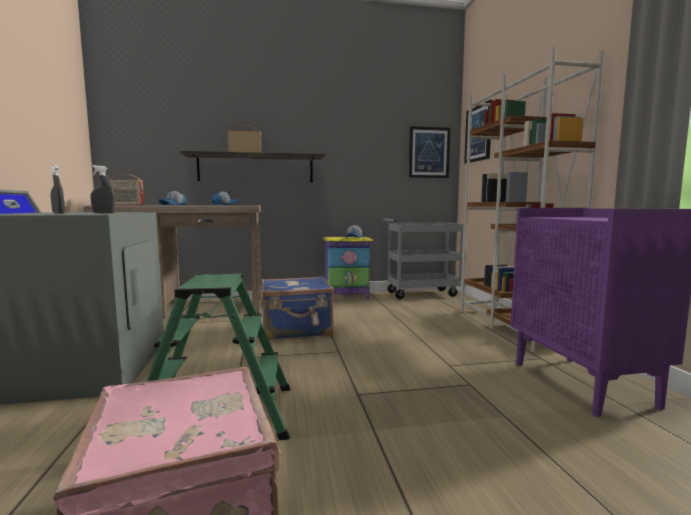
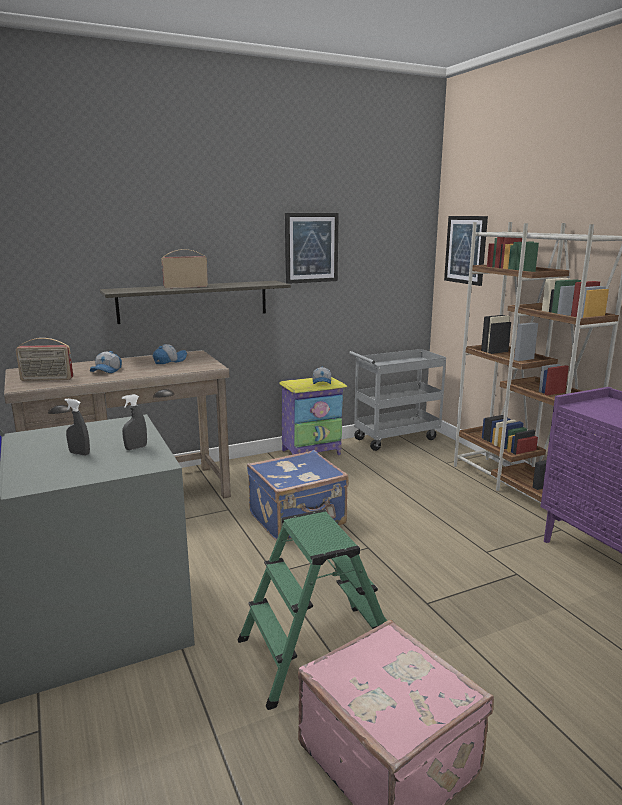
camera: 15 degrees left, 10 degrees up
picture [409,126,450,178] -> picture moved to [285,213,339,284]

